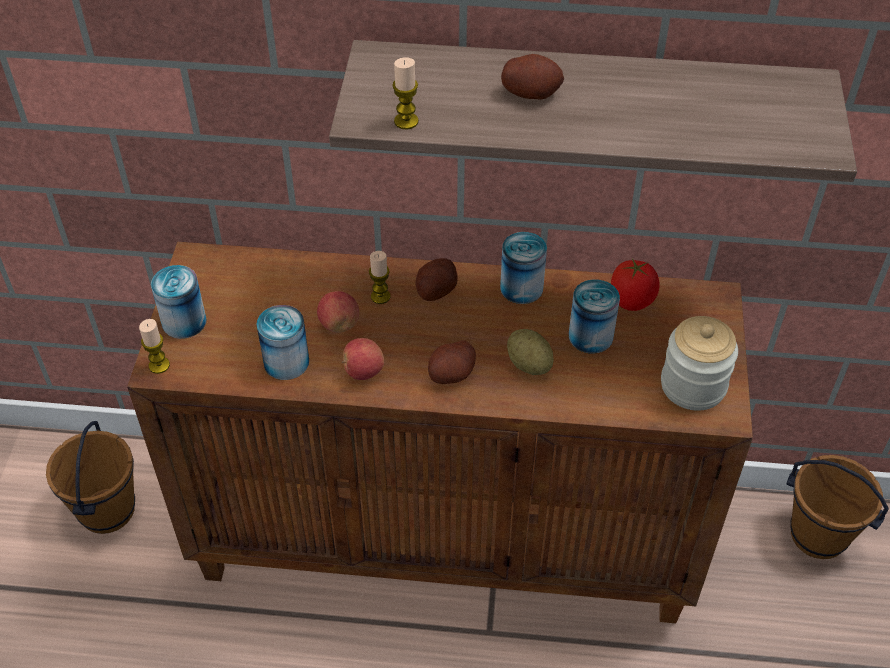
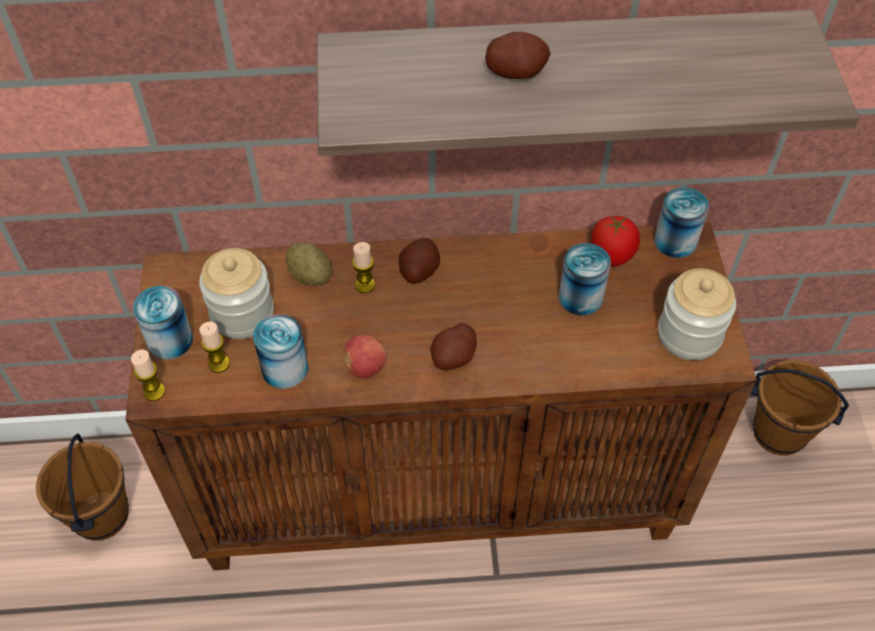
camera: 10 degrees left, 5 degrees up
apple [317,291,359,333] -> none
candle [392,57,419,130] -> candle moved to [199,322,230,373]
can [500,232,547,304] -> can moved to [654,187,709,258]
potato [507,329,554,375] -> potato moved to [286,243,332,286]
none -> jar [199,248,274,339]

